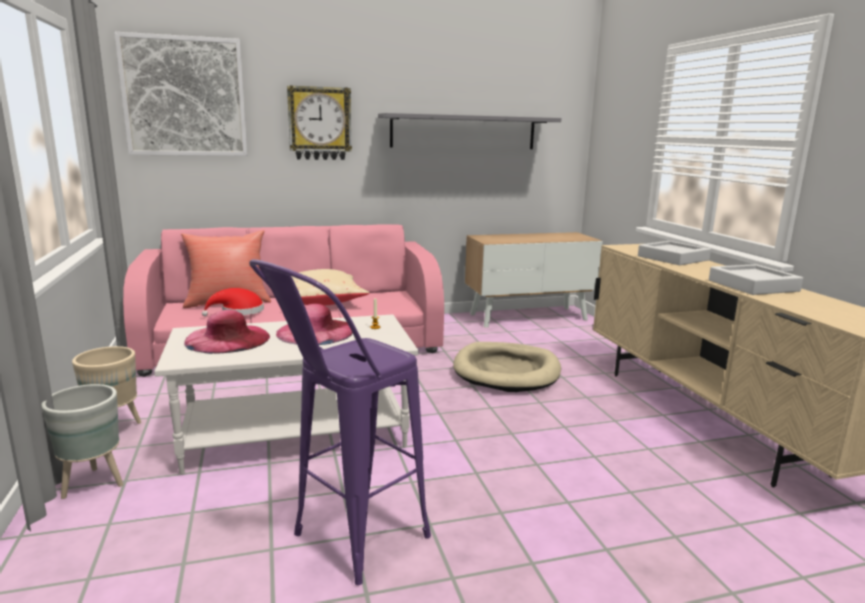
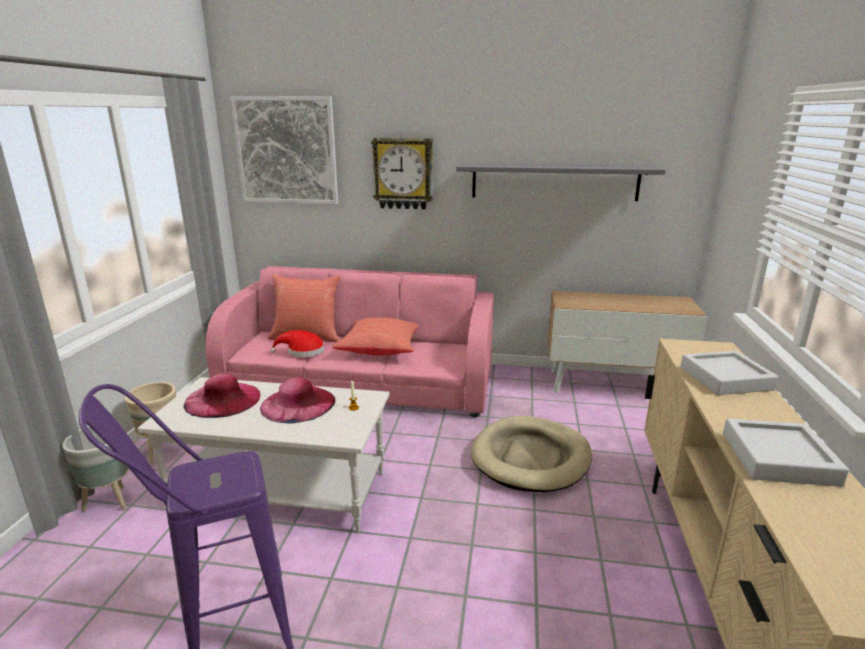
camera: 25 degrees right, 5 degrees up
beige pillow [291,269,370,306] -> red pillow [332,317,419,355]

